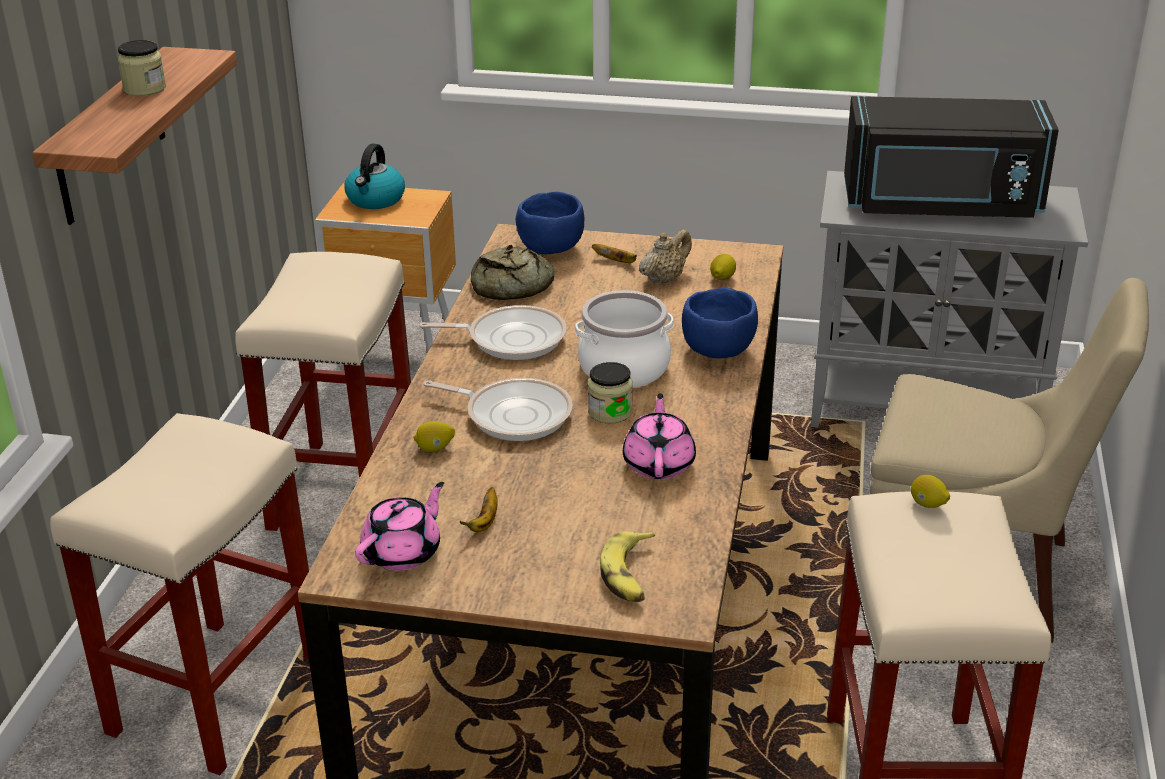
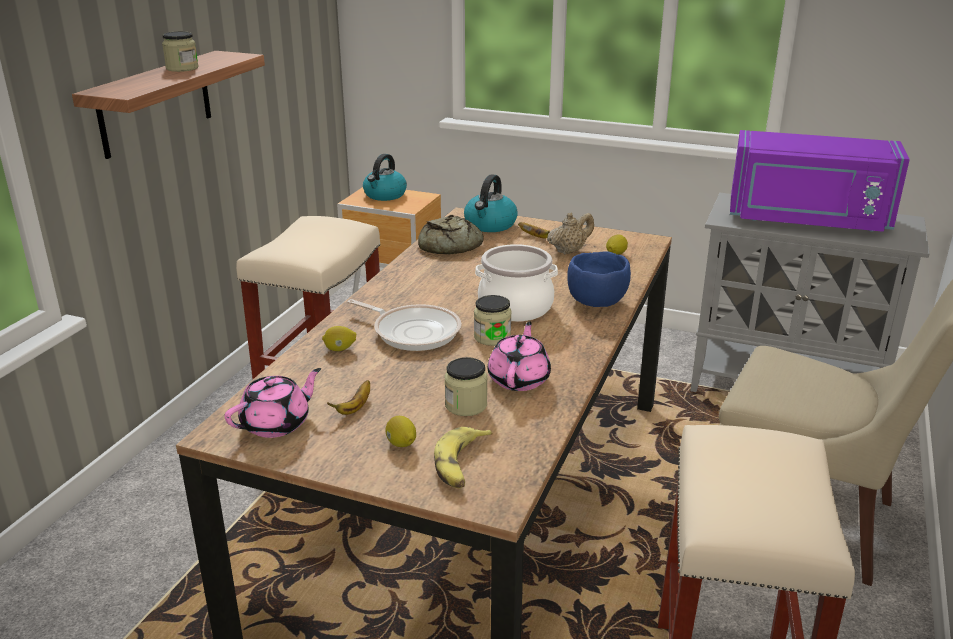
camera: 10 degrees right, 5 degrees down
beige stool [50,413,309,775] -> none
frying pan [419,305,567,360] -> none
blue bowl [516,192,584,254] -> kettle [464,174,518,232]
black microwave [844,96,1059,218] -> purple microwave [730,130,910,232]
lemon [911,475,950,508] -> lemon moved to [385,416,416,447]
none -> jar [444,357,488,416]

